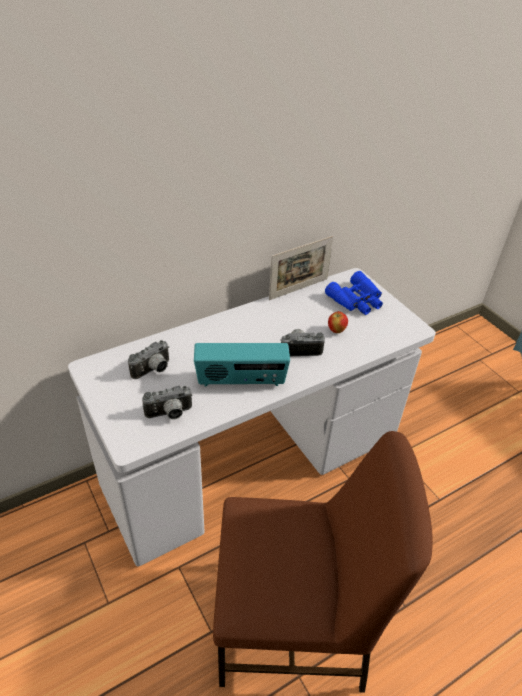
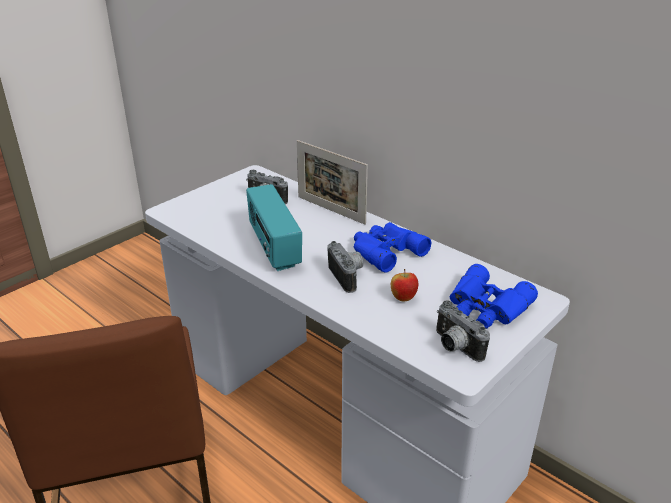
camera: 75 degrees right, 10 degrees down
camera [142,386,193,419] -> camera moved to [436,300,490,362]
picture frame [269,236,333,300] -> picture frame moved to [297,140,368,225]
none -> blue binoculars [353,222,431,273]

